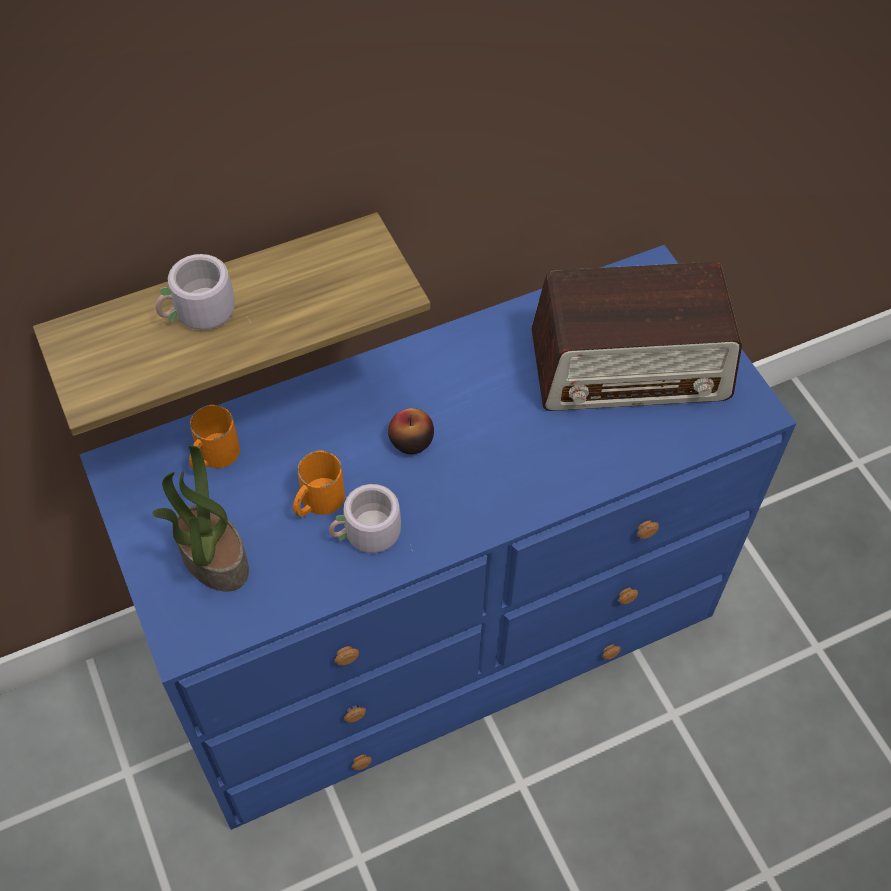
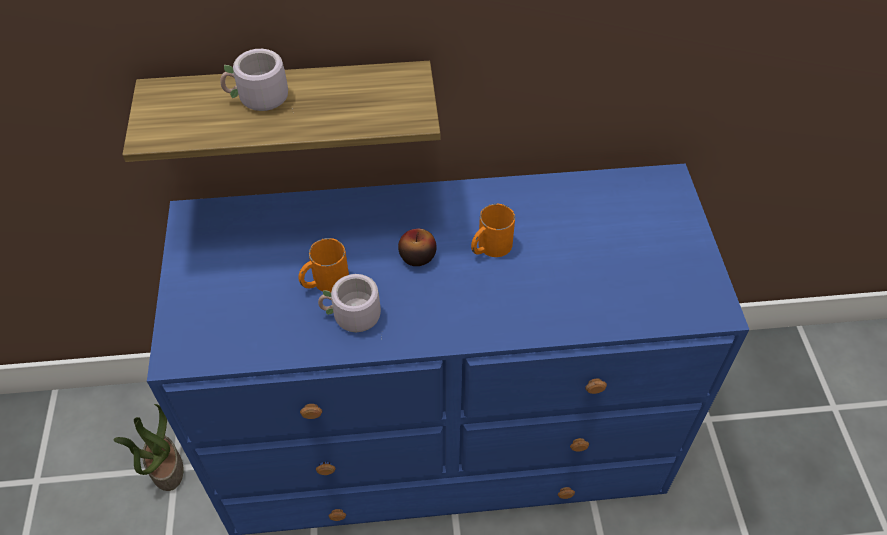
camera: 20 degrees right, 5 degrees down
potted plant [153,445,249,592] -> potted plant moved to [113,404,184,491]
orange mug [189,405,240,469] -> orange mug moved to [471,204,515,257]
radio [531,262,742,411] -> none

